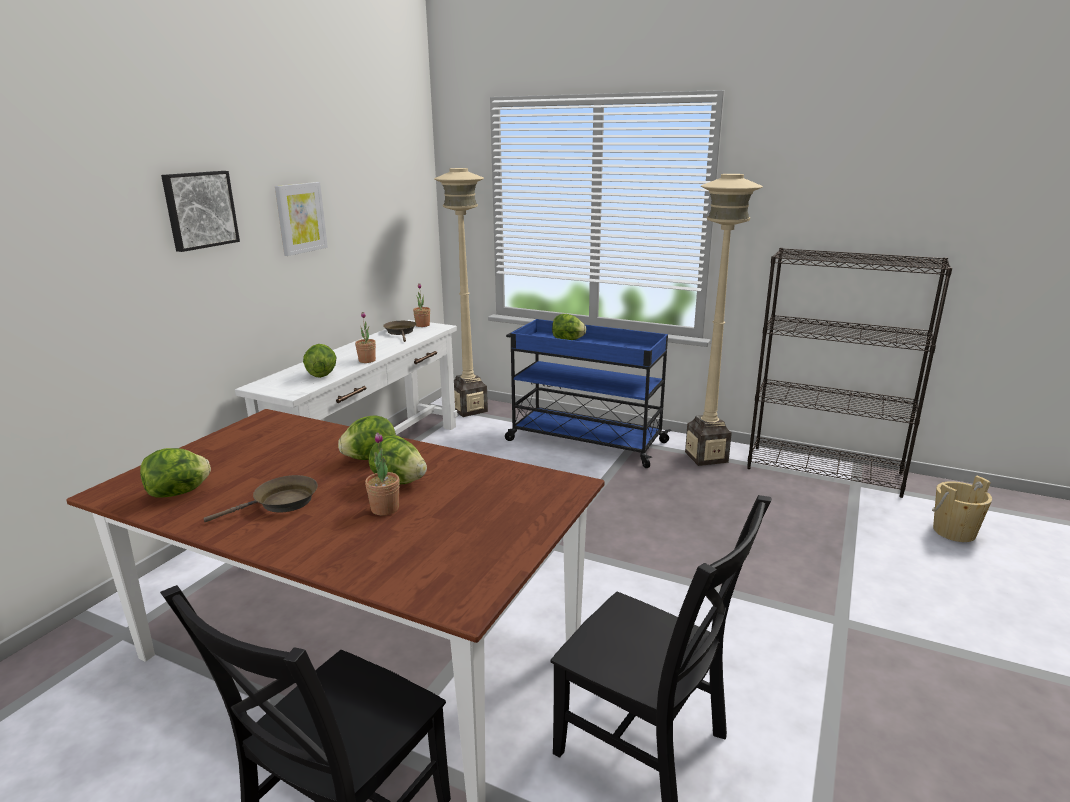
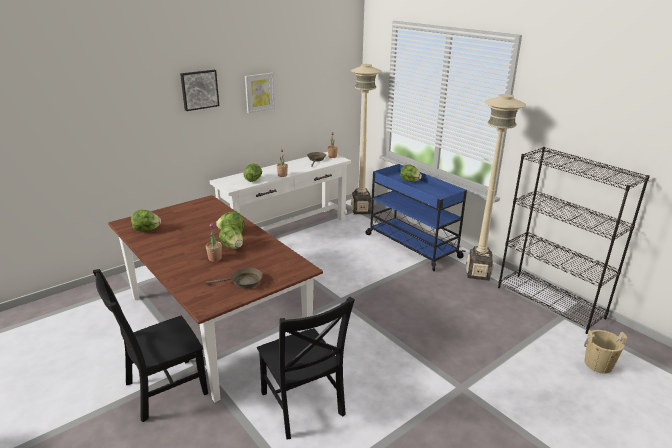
camera: 25 degrees right, 5 degrees up
brown frying pan [203,475,318,522] -> brown frying pan moved to [206,268,263,288]

